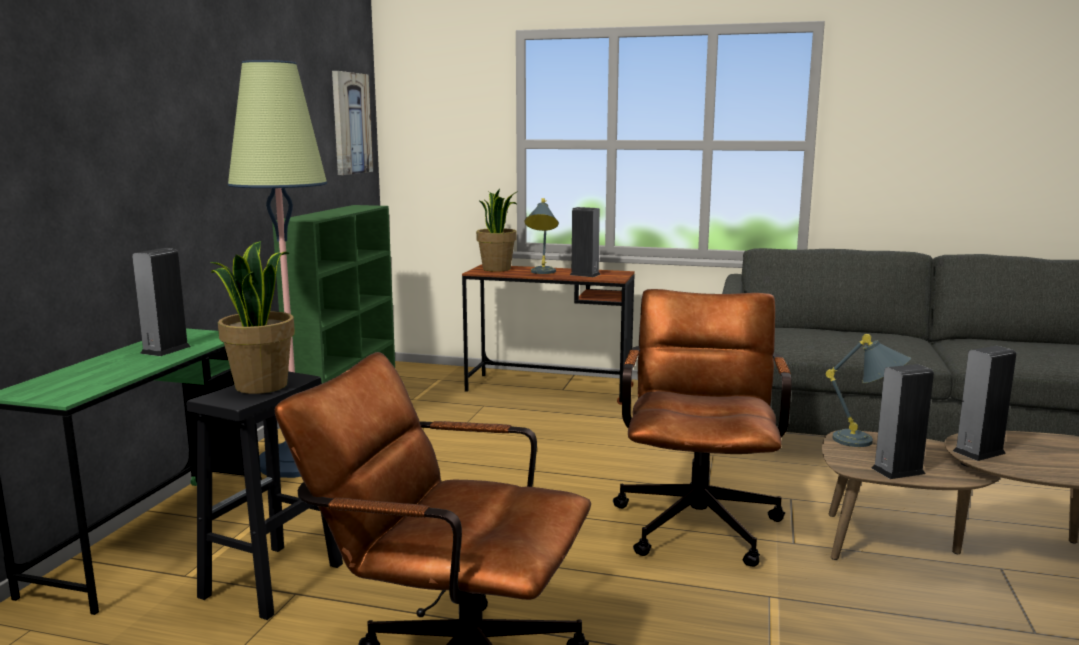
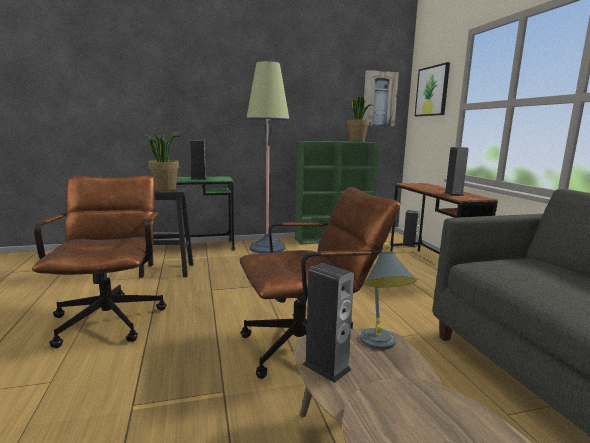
camera: 60 degrees right, 0 degrees up
potted plant [476,189,518,272] -> potted plant moved to [347,96,373,142]
grey table lamp [524,198,559,274] -> none
speaker [953,346,1016,461] -> speaker moved to [403,210,420,248]
none -> picture [415,62,450,116]

